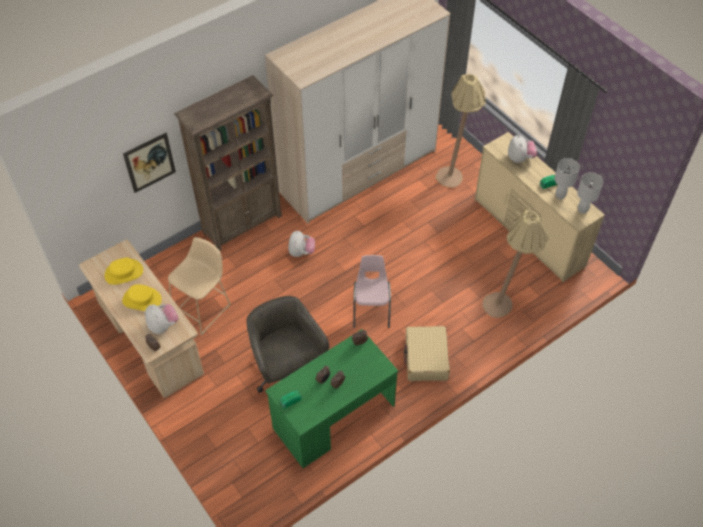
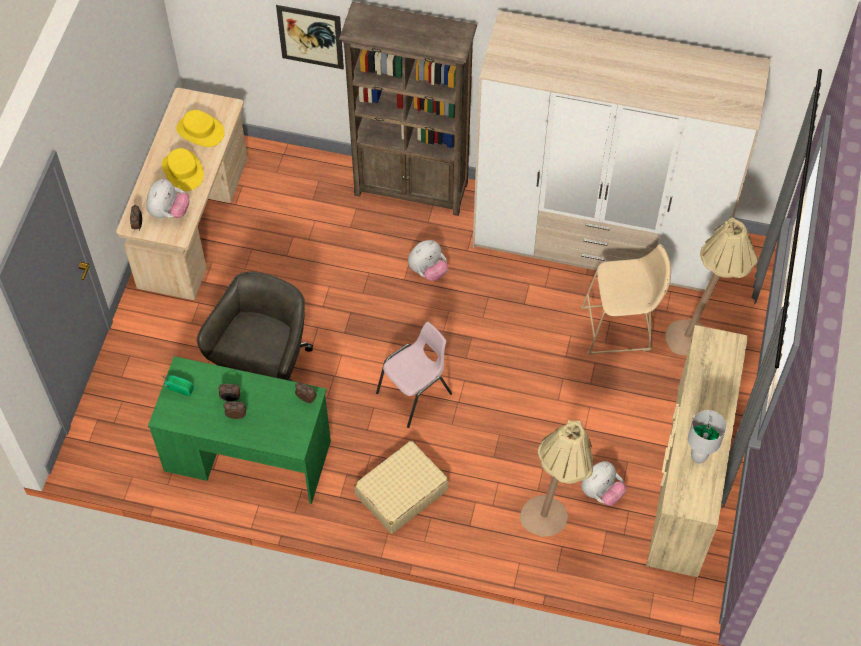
camera: 50 degrees right, 5 degrees up
beige stool [168,237,231,335] -> beige stool moved to [581,244,671,355]
plush toy [508,134,537,163] -> plush toy moved to [581,461,626,506]
white table lamp [577,172,604,214] -> none

